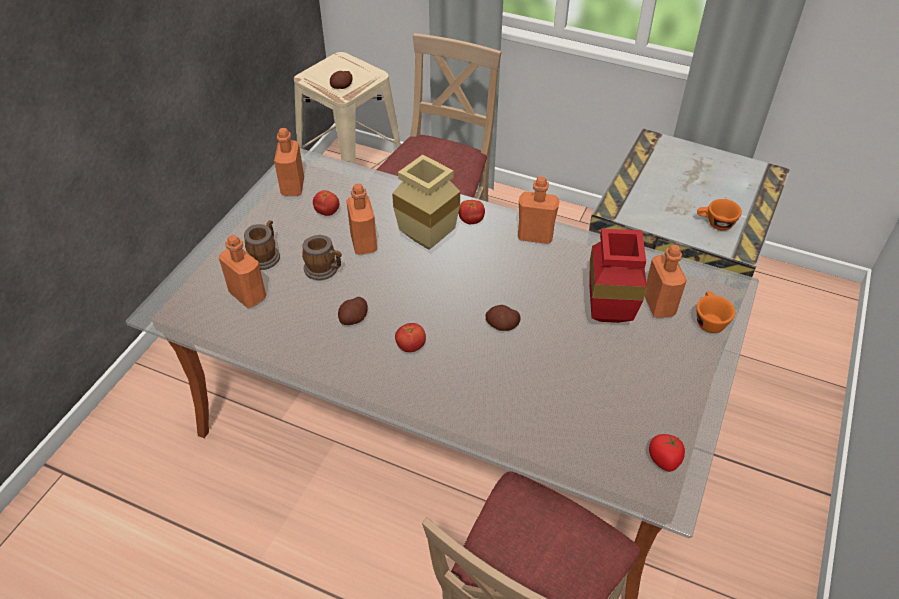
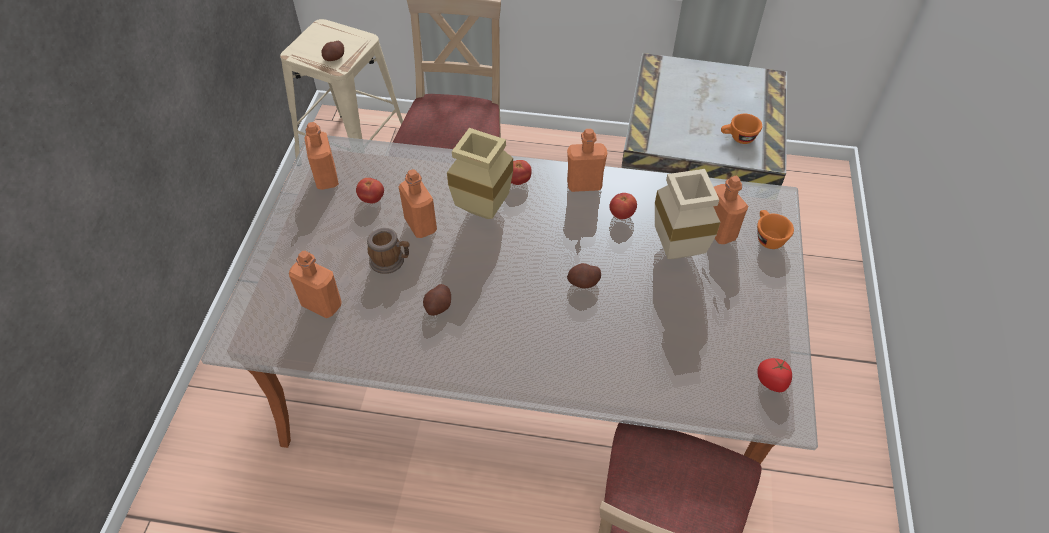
camera: 15 degrees left, 5 degrees up
mug [244,220,280,270] -> none
tomato [395,323,426,352] -> tomato moved to [609,193,637,219]
red vase [589,229,647,323] -> beige vase [655,169,720,259]

